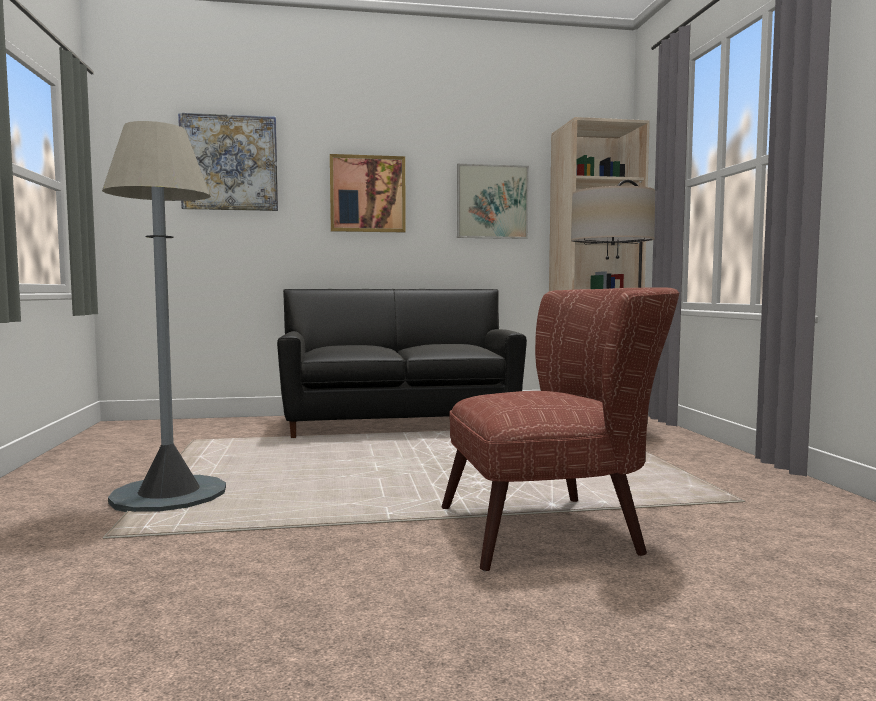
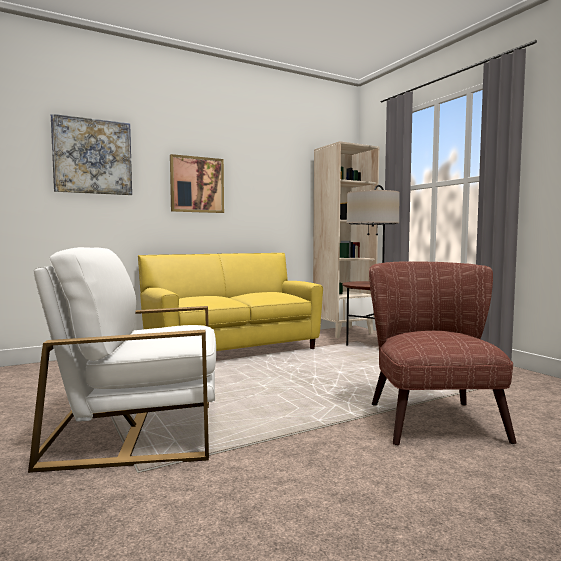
camera: 20 degrees left, 0 degrees up
grey floor lamp [102,121,226,512] -> white armchair [28,247,216,473]
black sofa [277,289,527,438] -> yellow sofa [138,253,323,351]
brown armchair [442,288,680,571] -> brown armchair turned 60 degrees counterclockwise [369,261,516,446]
picture [457,164,529,239] -> none

